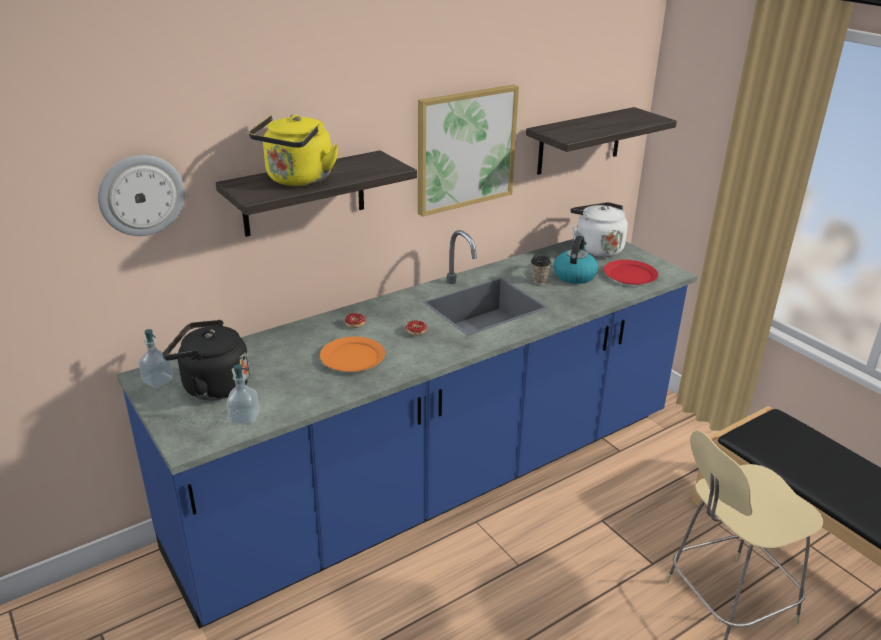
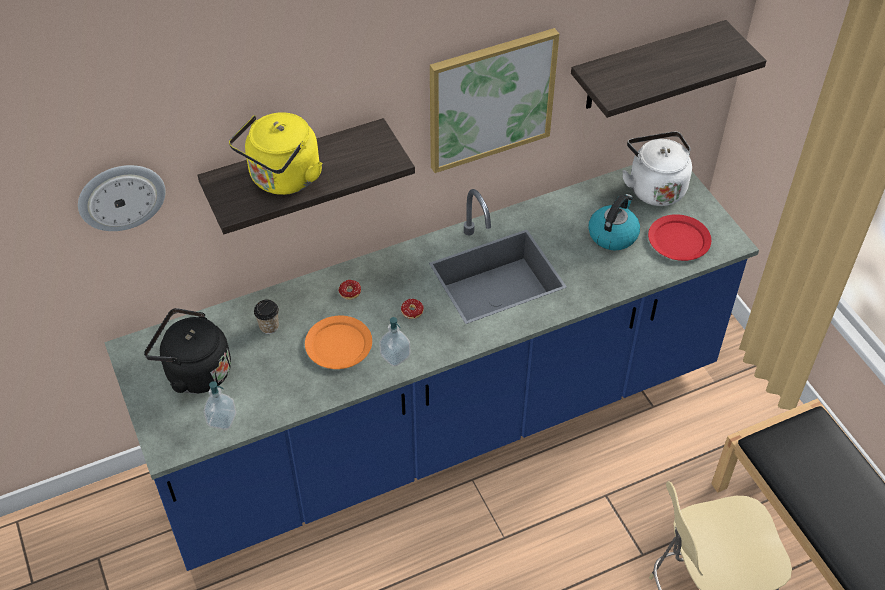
camera: 10 degrees right, 20 degrees up
soap dispenser [138,329,173,388] -> soap dispenser moved to [379,317,410,367]
cup [531,255,551,285] -> cup moved to [254,300,279,334]

